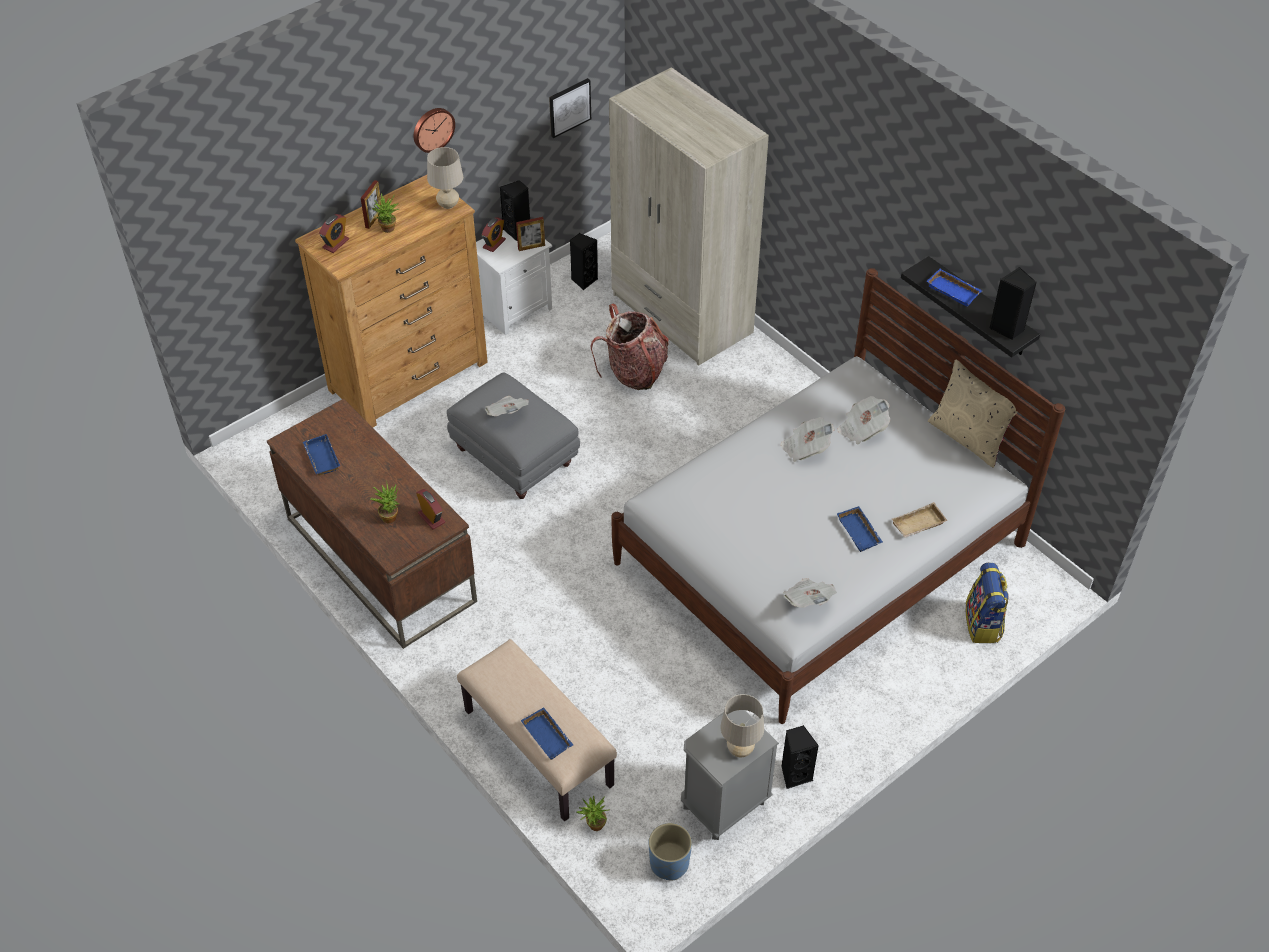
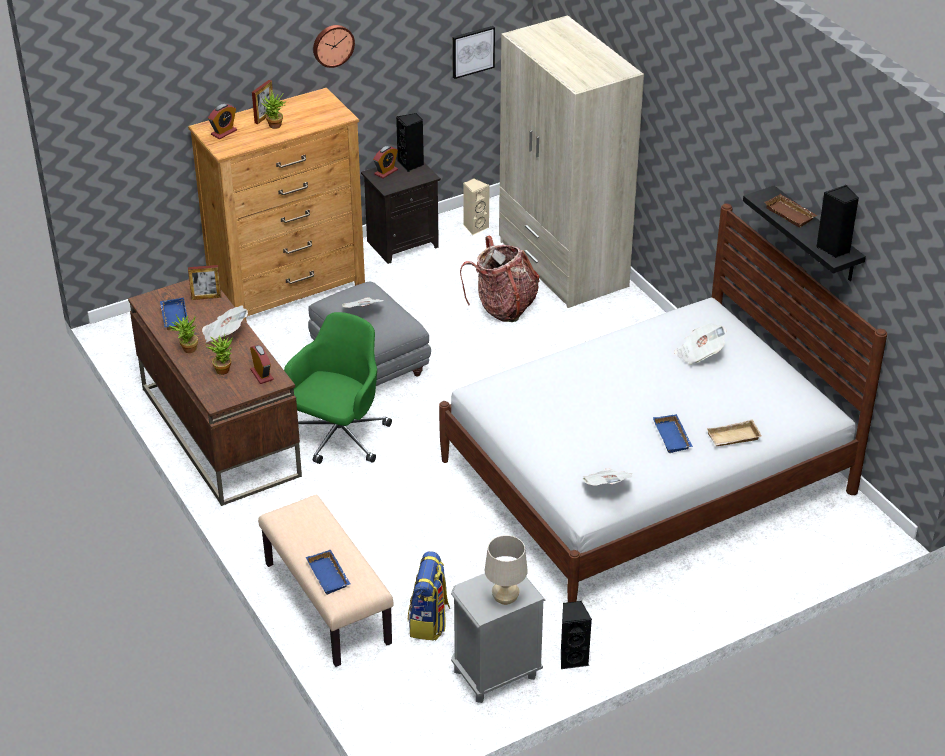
camera: 10 degrees right, 10 degrees down
beige table lamp [427,147,463,209] -> none
white nightstand [476,230,552,335] -> black nightstand [361,161,441,264]
picture frame [516,217,545,251] -> picture frame moved to [188,265,221,300]
black speaker [570,233,598,290] -> beige speaker [463,178,490,235]
potted plant [576,796,609,831] -> potted plant moved to [169,315,198,353]
blue planter [649,823,692,880] -> none
newspaper [780,417,835,462] -> newspaper moved to [202,305,248,343]
blue tray [927,269,982,307] -> brown tray [764,194,817,228]
beige pillow [928,360,1017,468] -> none
backpack [966,563,1009,643] -> backpack moved to [408,551,450,641]
none -> green office chair [284,312,392,464]

